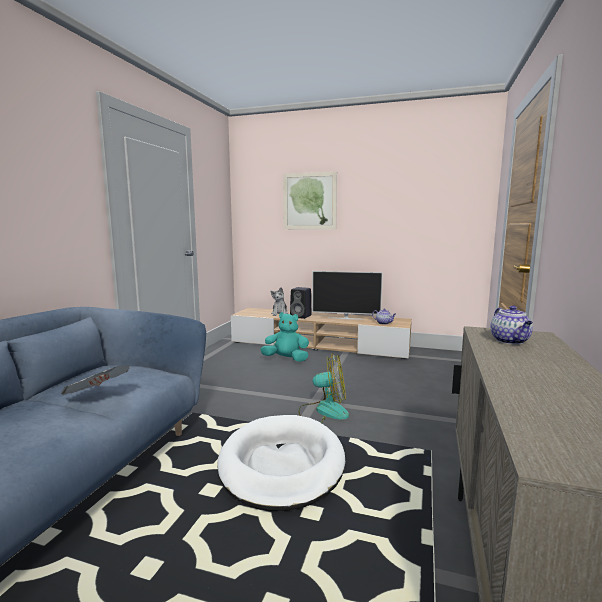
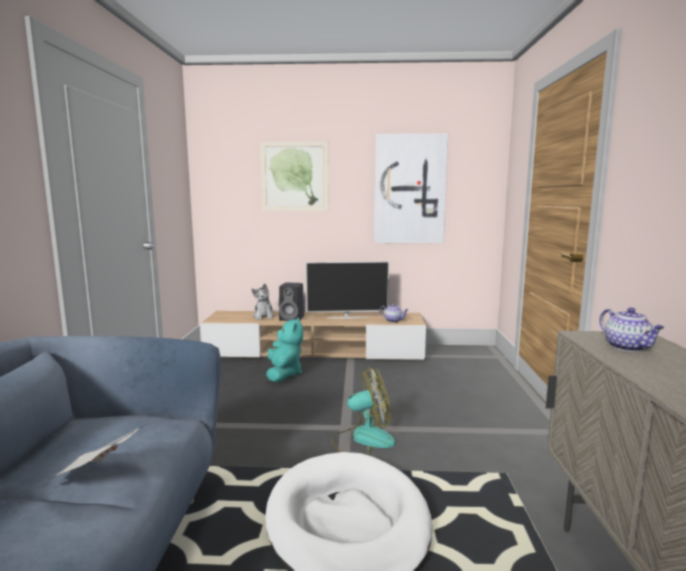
camera: 15 degrees left, 0 degrees up
turquoise plush toy [260,312,309,362] -> turquoise plush toy turned 90 degrees clockwise [266,317,303,382]
none -> picture [374,133,448,243]

